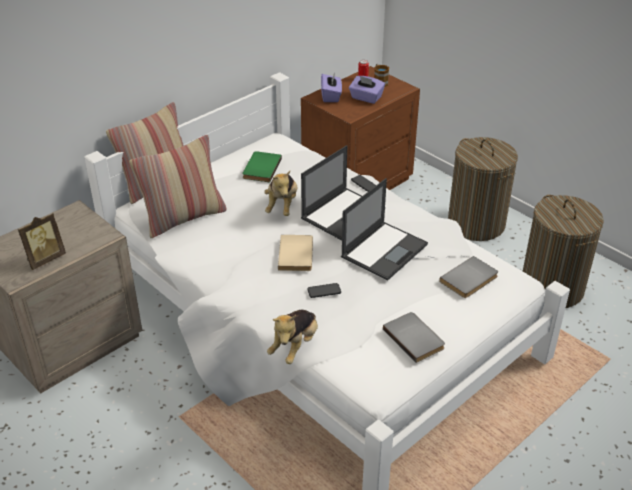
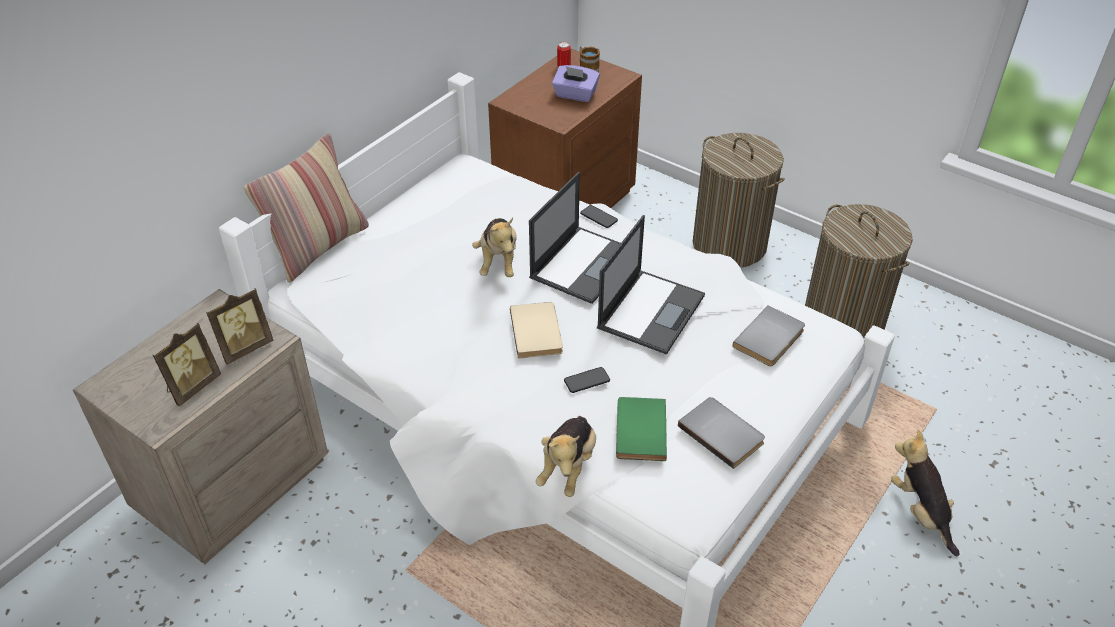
camera: 10 degrees left, 5 degrees up
pillow [129,135,227,238] -> none
green book [242,151,282,182] -> green book moved to [616,397,667,461]
purple tissue box [321,73,342,102] -> none
none -> picture frame [206,288,273,364]
none -> plush toy [891,429,960,556]

